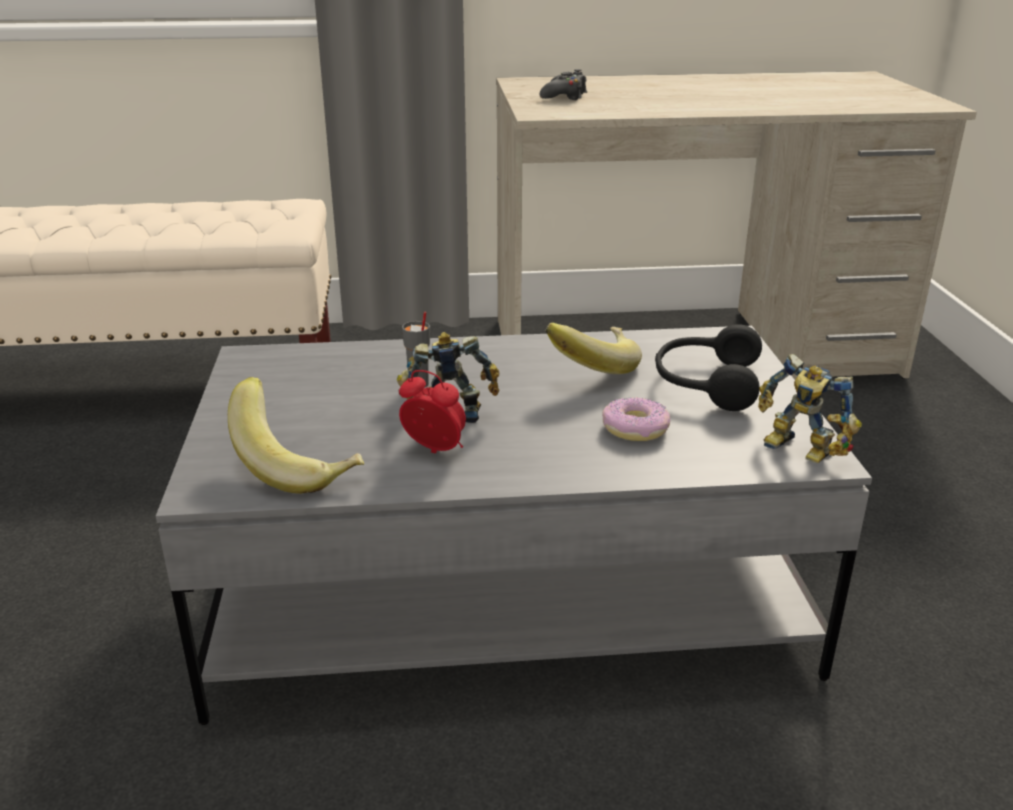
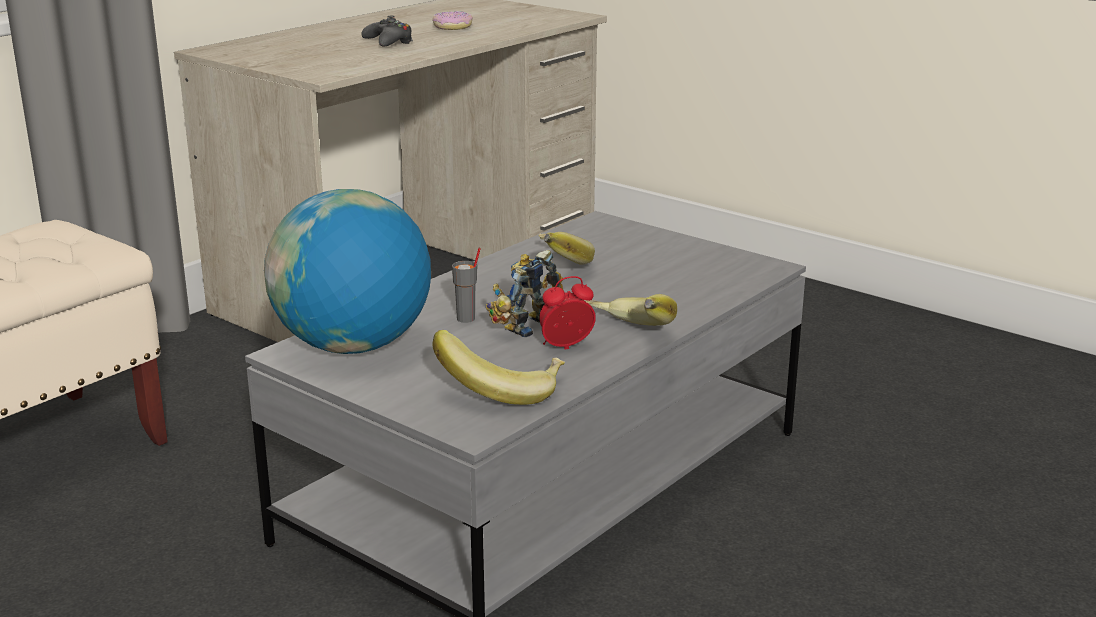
camera: 45 degrees left, 5 degrees down
black game controller [540,69,587,100] -> black game controller moved to [361,16,413,46]
donut [602,397,670,441] -> donut moved to [433,11,473,30]
black headphones [655,324,762,411] -> none
toy robot [758,354,862,463] -> none
none -> globe [264,189,431,354]
none -> banana [584,294,677,326]

